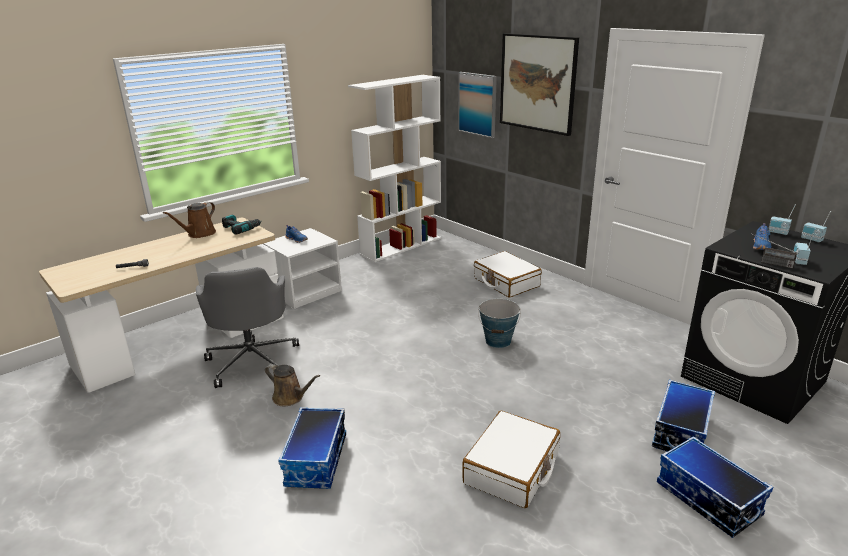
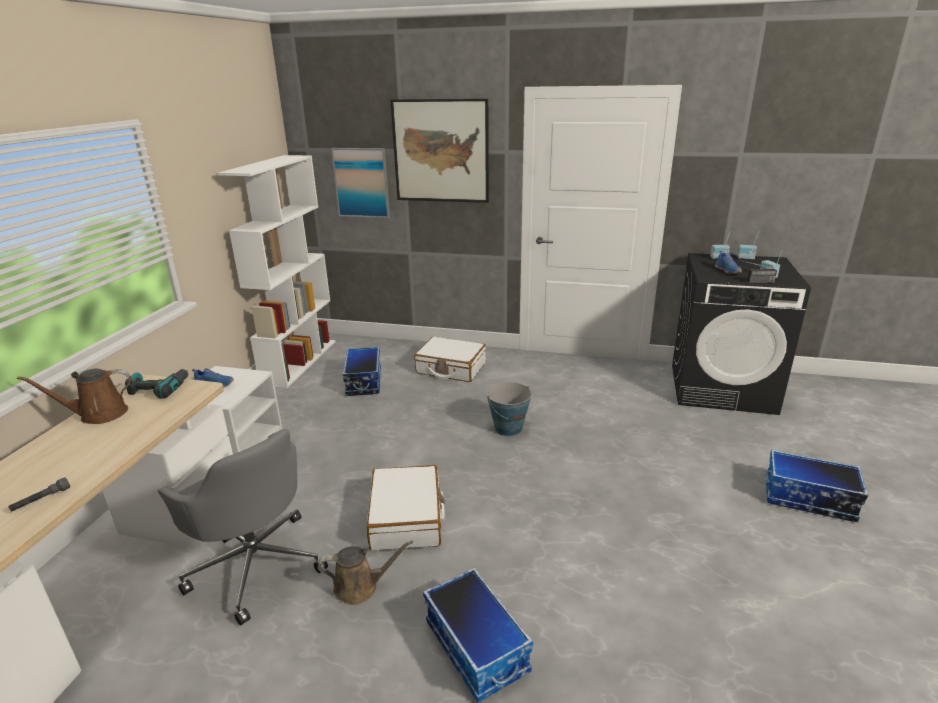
camera: 35 degrees left, 0 degrees up
brown watering can [163,202,216,238] -> brown watering can turned 75 degrees clockwise [17,369,131,424]
white suitcase [462,411,560,508] -> white suitcase moved to [367,465,445,551]
storage box [652,379,715,452] -> storage box moved to [343,347,381,396]

